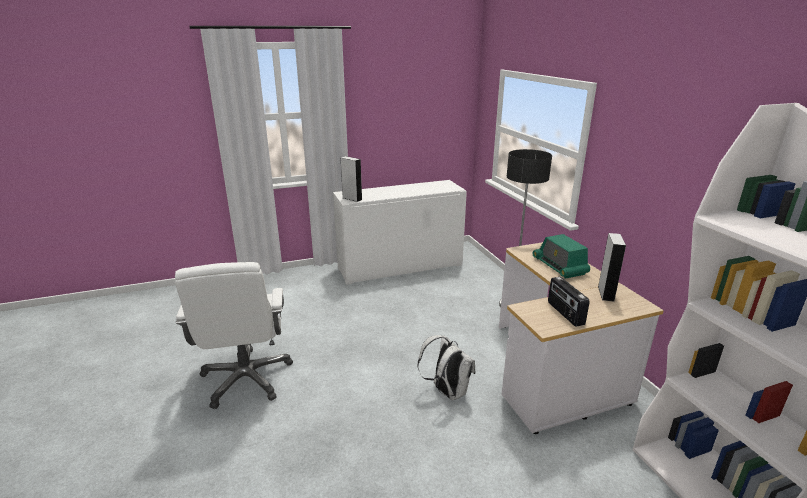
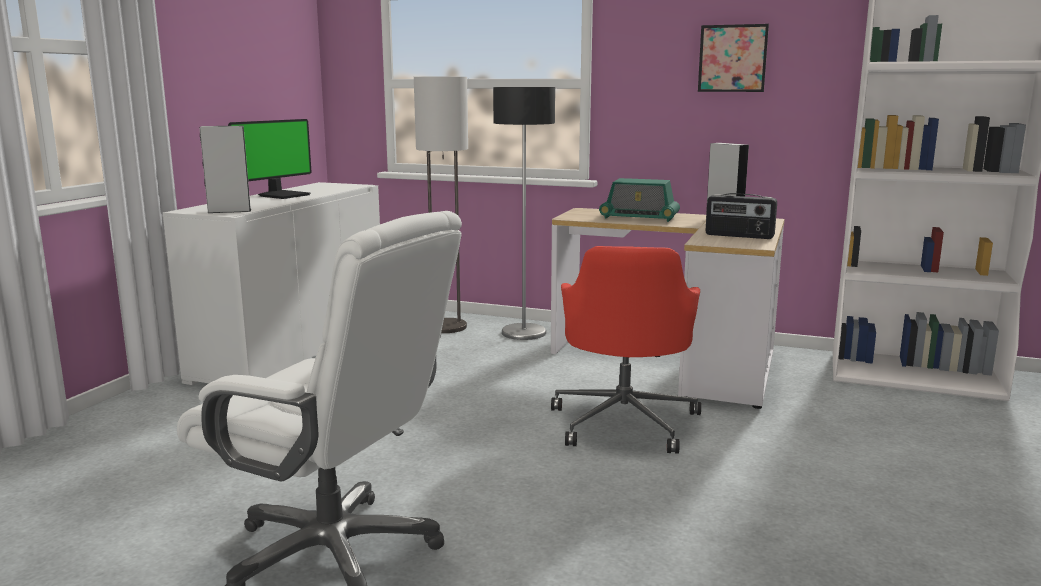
camera: 50 degrees left, 10 degrees down
white backpack [418,335,475,401] -> red office chair [551,246,701,454]
none -> monitor [228,119,311,199]
none -> floor lamp [414,77,468,333]
none -> picture [698,24,769,92]

